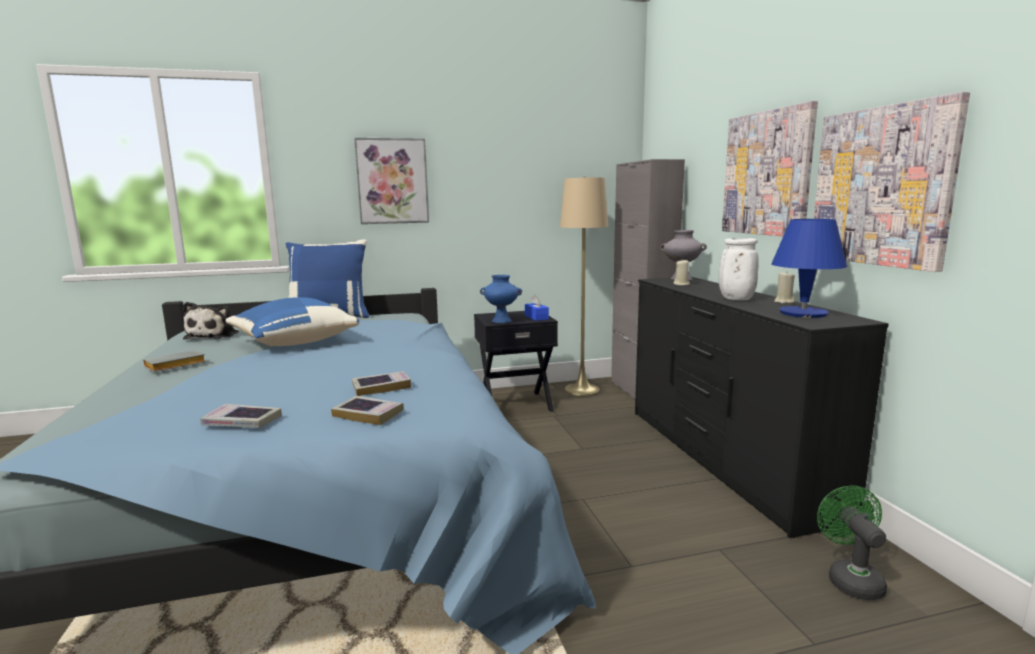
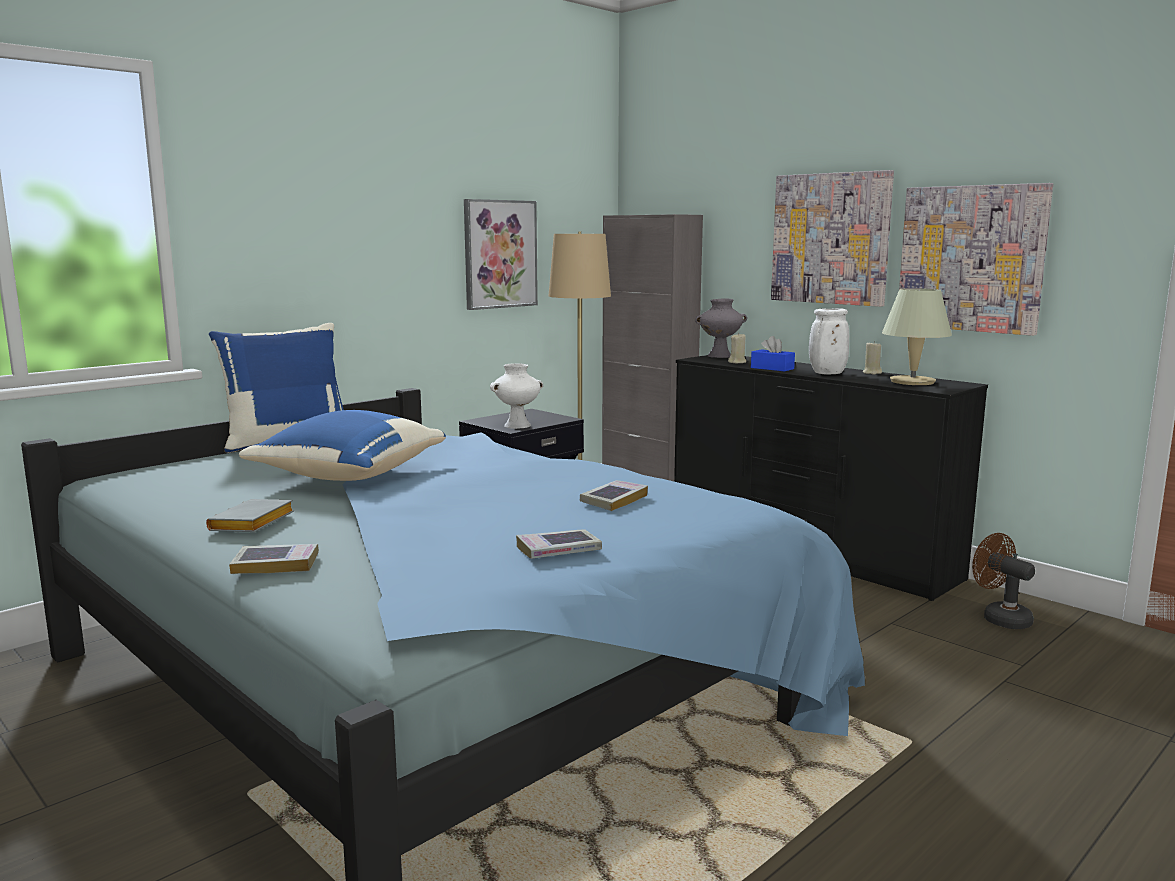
camera: 30 degrees left, 0 degrees up
plush toy [183,302,239,340] -> none
book [331,396,404,425] -> book moved to [229,544,319,574]
picture [354,138,429,224] -> picture moved to [464,199,538,310]
blue vase [480,275,522,323] -> white vase [490,363,543,429]
blue tissue box [525,294,549,321] -> blue tissue box moved to [751,336,795,371]
blue table lamp [771,219,847,318] -> beige table lamp [882,288,952,385]
green fan [817,486,887,600] -> brown fan [972,533,1035,629]

